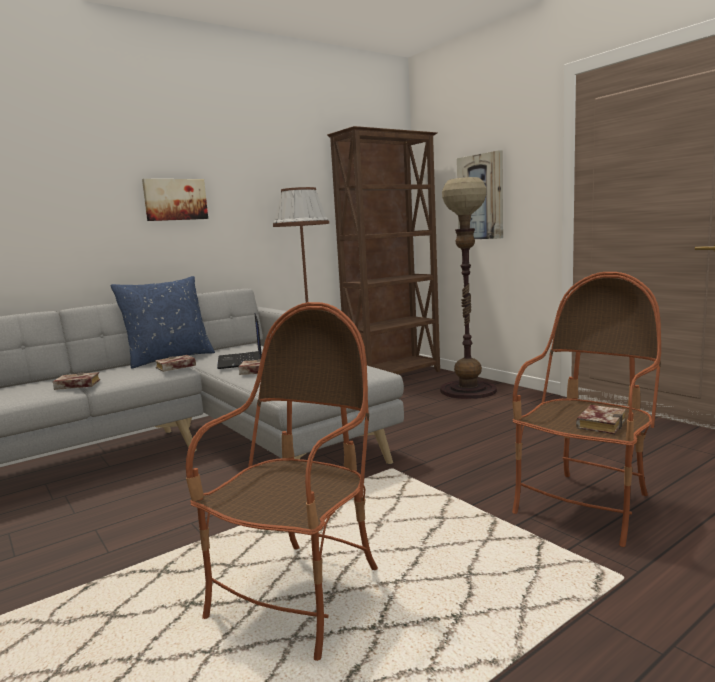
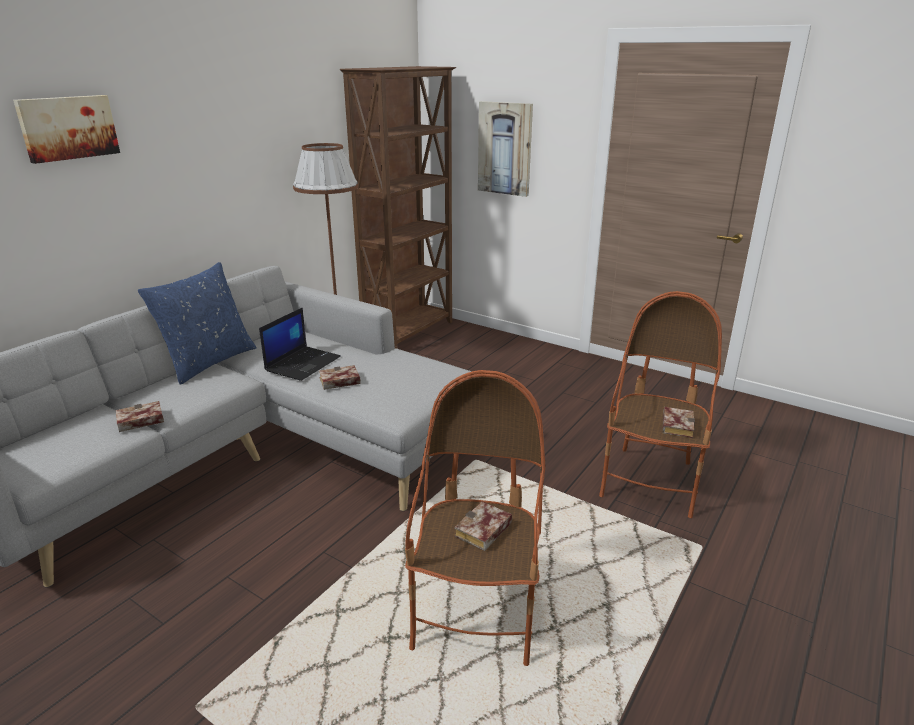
camera: 20 degrees left, 15 degrees up
picture [142,179,208,221] -> picture moved to [13,95,120,164]
book [155,355,196,372] -> book moved to [454,501,512,551]
laptop [217,313,262,369] -> laptop turned 120 degrees counterclockwise [259,307,341,381]
floor lamp [440,177,497,399] -> none

